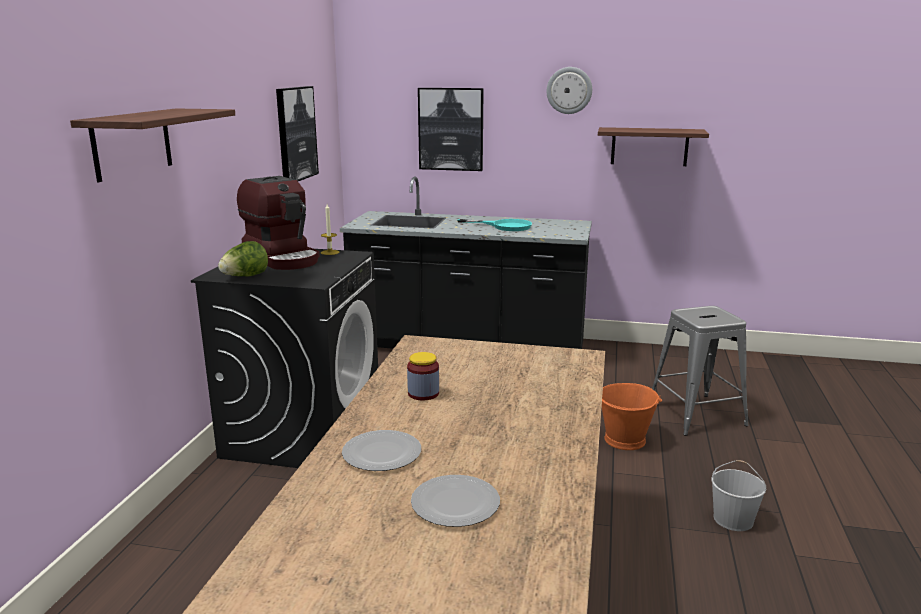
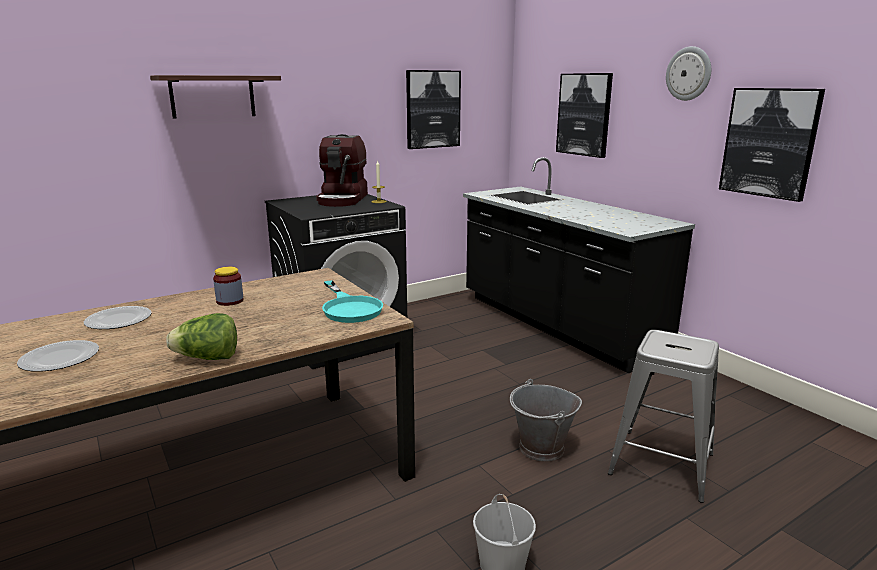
camera: 45 degrees right, 0 degrees up
lettuce [218,241,268,276] -> lettuce moved to [166,313,237,360]
turquoise frying pan [457,219,532,231] -> turquoise frying pan moved to [322,280,383,323]
shelf [598,127,709,166] -> picture [719,88,825,202]
orange bucket [602,383,662,450] -> grey bucket [510,379,582,461]

